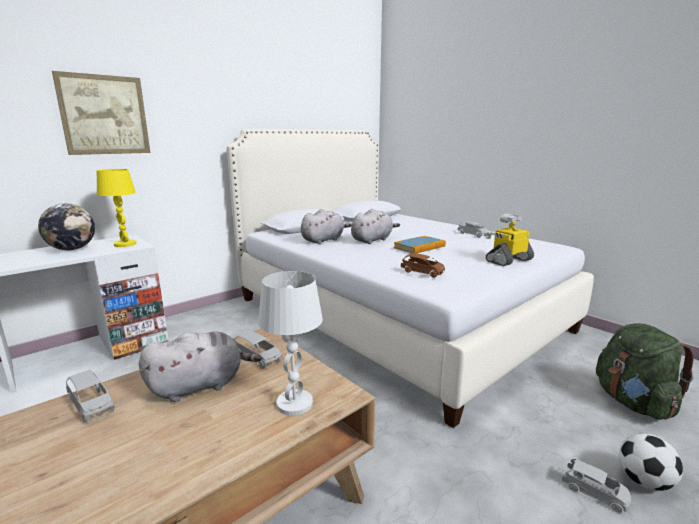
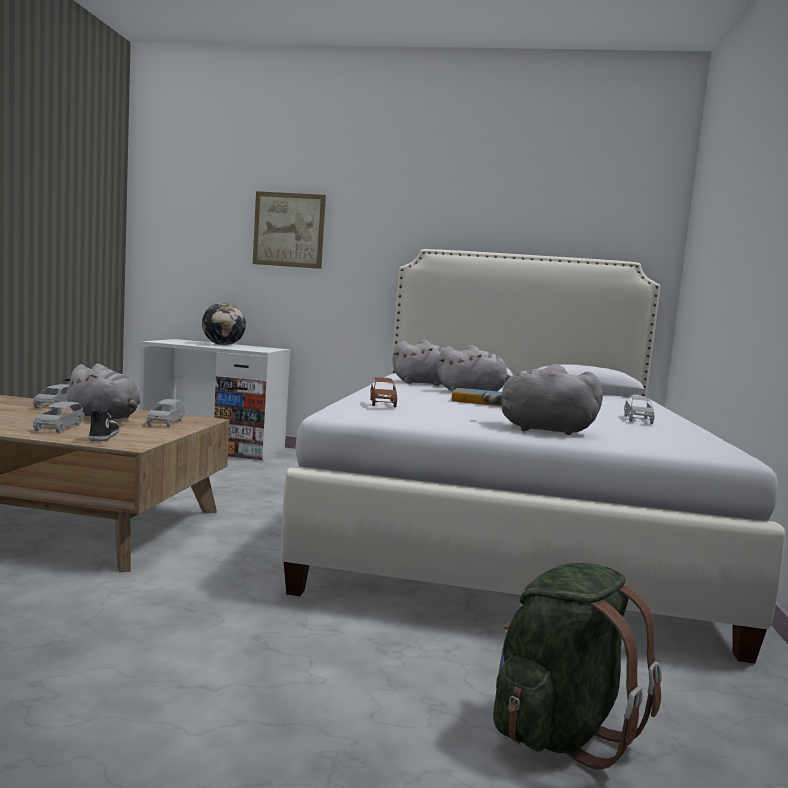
camera: 50 degrees right, 10 degrees down
yellow table lamp [97,169,136,247] -> none
white table lamp [258,271,323,416] -> shoe [89,409,120,442]
toy robot [486,214,534,266] -> grey plush toy [482,364,603,435]
grey toy car [562,459,631,513] -> grey toy car moved to [33,401,84,433]
football [619,434,683,491] -> none

